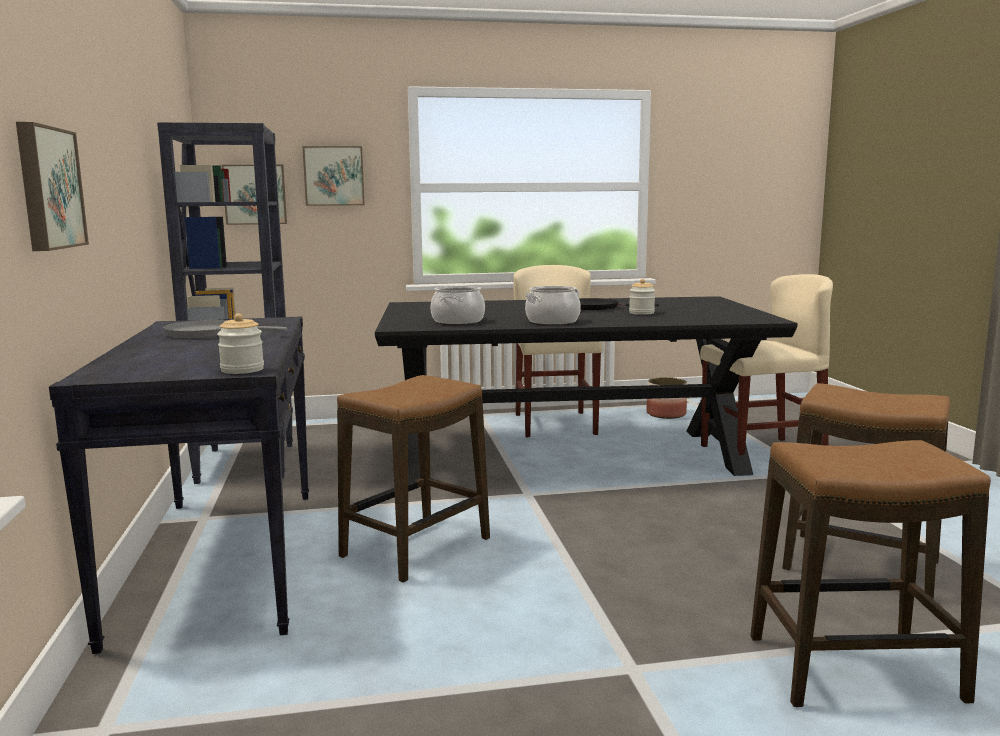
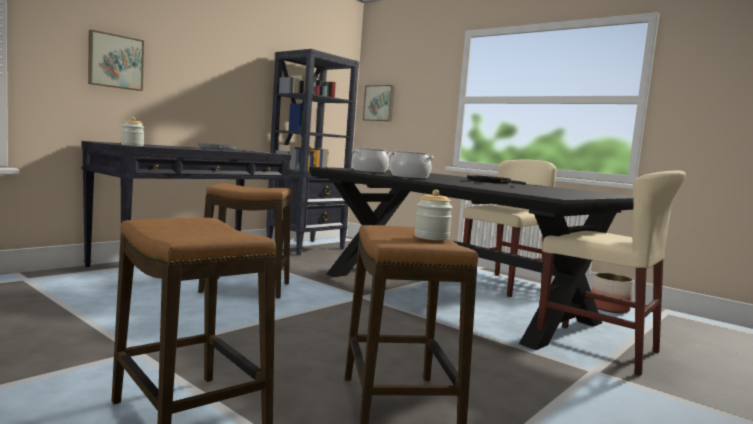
camera: 50 degrees right, 5 degrees down
picture [302,146,365,206] -> none
jar [629,279,655,315] -> jar moved to [415,189,453,240]

